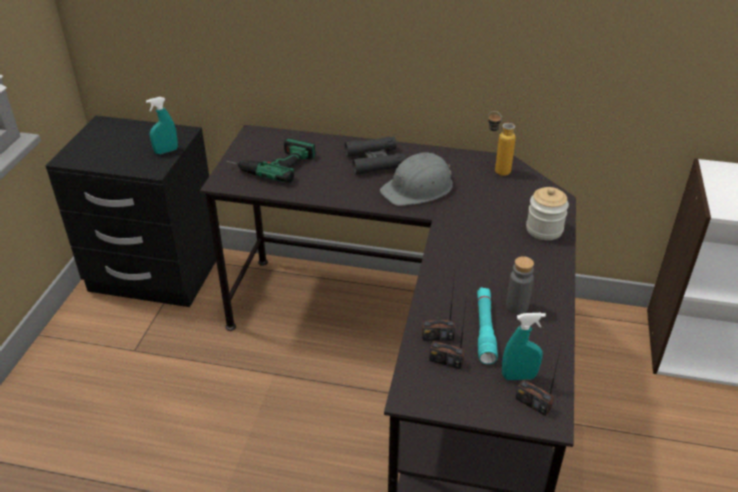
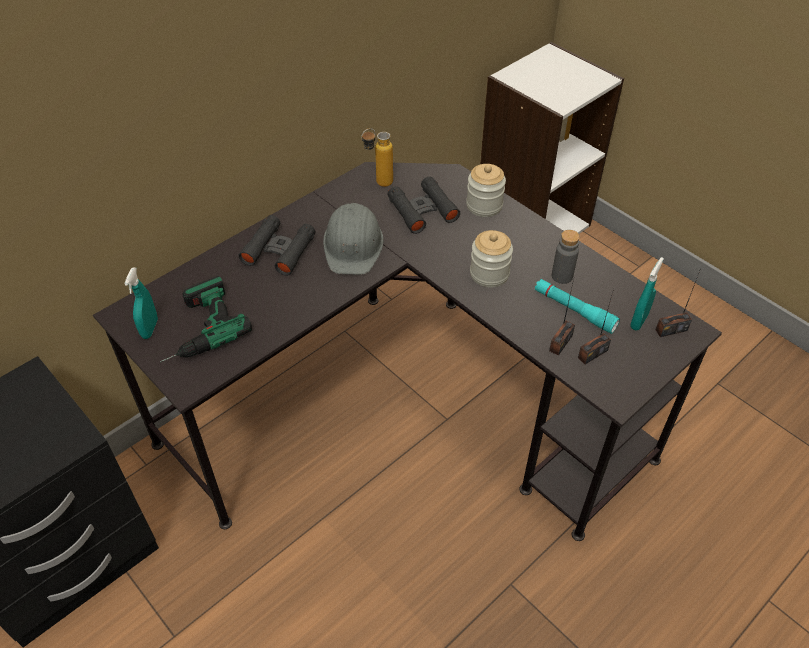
camera: 55 degrees left, 10 degrees up
turquoise spray bottle [146,97,178,154] -> turquoise spray bottle moved to [124,268,158,339]
none -> black binoculars [388,176,460,234]
none -> jar [470,230,513,287]

